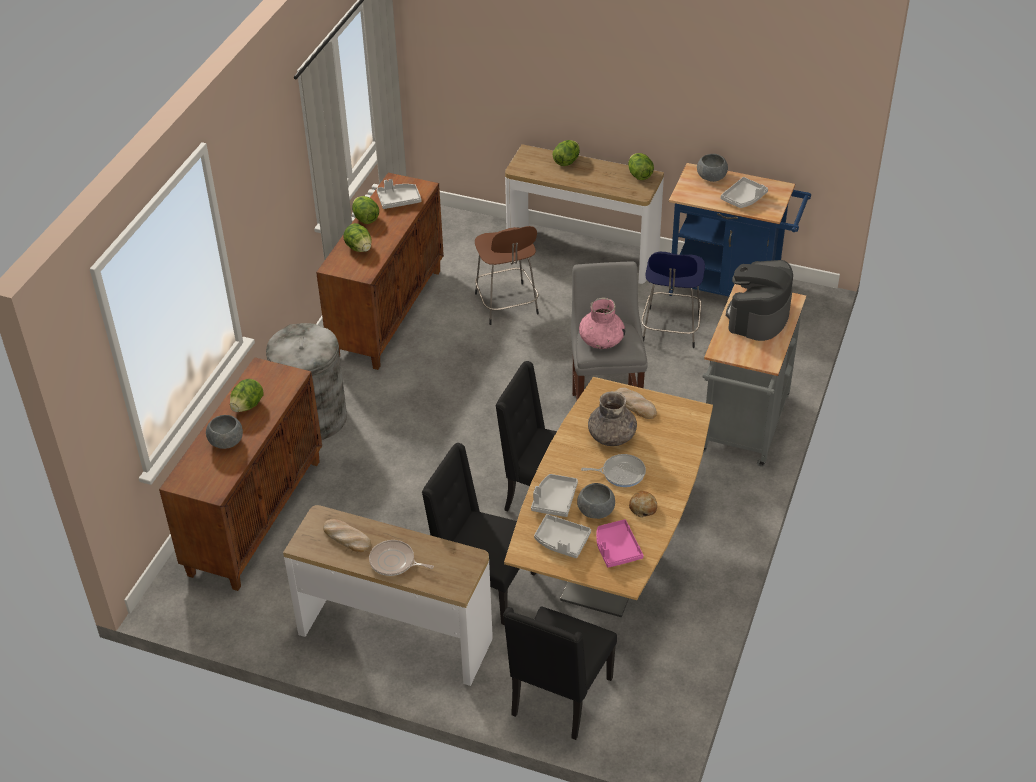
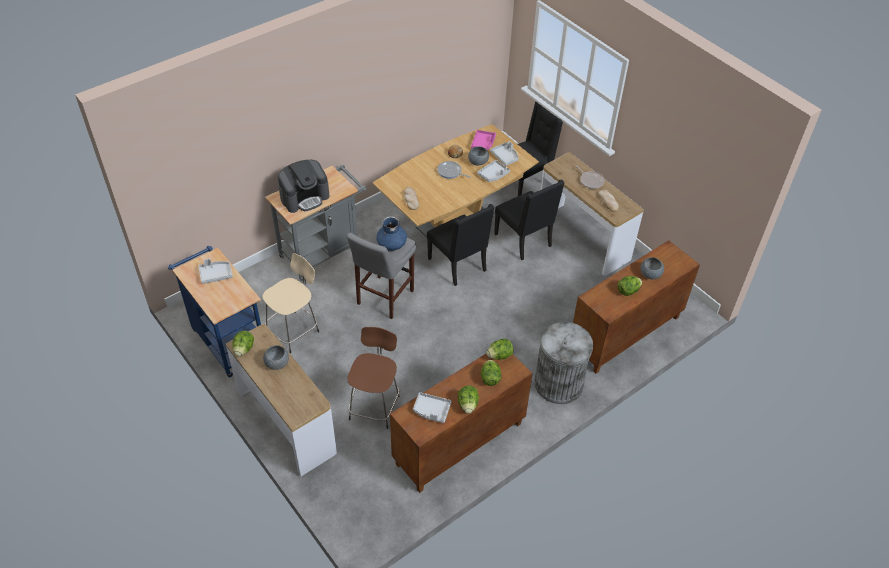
camera: 150 degrees left, 5 degrees up
lettuce [552,140,580,166] -> lettuce moved to [486,339,514,360]
pink vase [579,297,625,349] -> blue vase [376,217,407,251]
grey vase [588,391,637,446] -> none
blue stool [641,252,705,348] -> beige stool [262,253,319,353]
grey bowl [697,154,728,182] -> grey bowl moved to [263,345,289,370]

